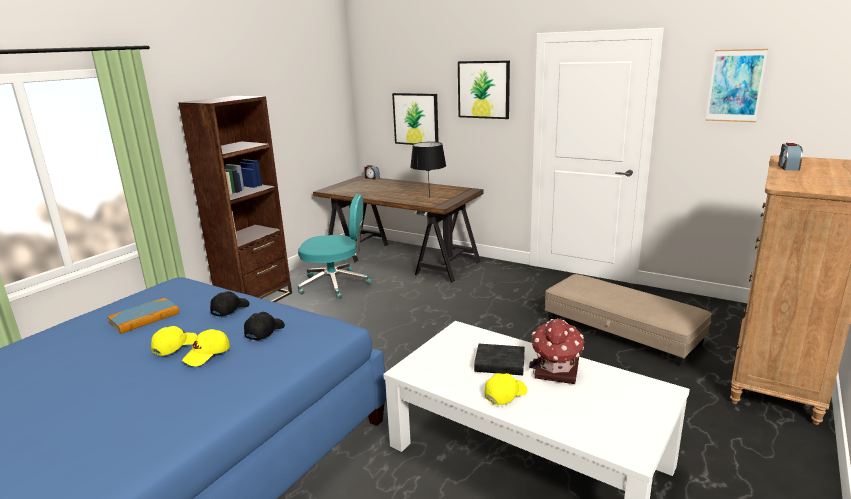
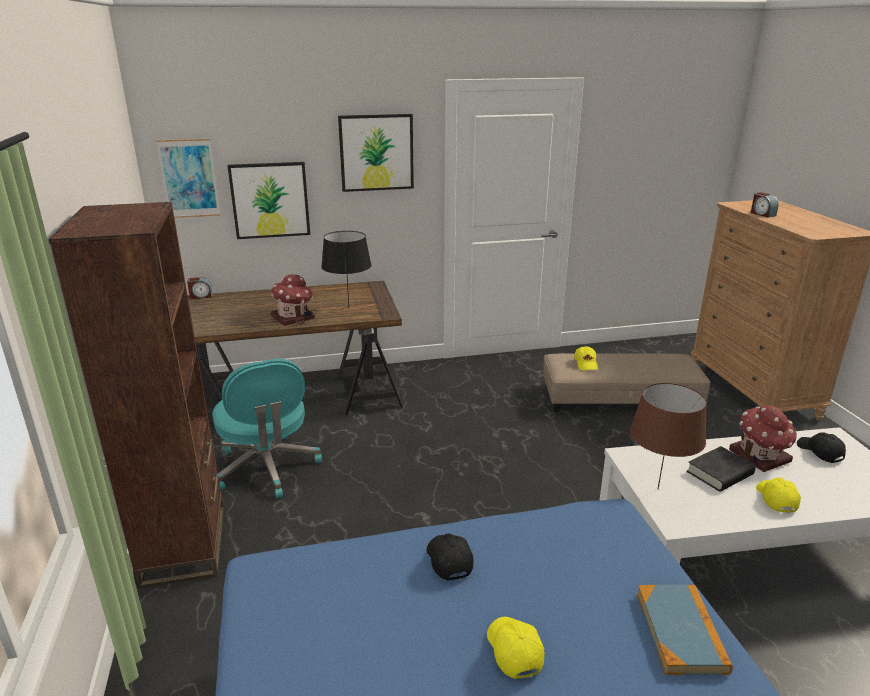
camera: 45 degrees left, 5 degrees up
book [107,298,179,334] -> book moved to [637,585,733,675]
yellow cap [182,329,230,366] -> yellow cap moved to [574,346,598,370]
black cap [244,312,285,341] -> black cap moved to [797,432,846,463]
turquoise office chair [298,194,372,299] -> turquoise office chair turned 105 degrees clockwise [212,358,322,498]
picture [706,49,768,122] -> picture moved to [156,138,221,218]
none -> toy house [270,274,315,326]
none -> brown table lamp [630,383,707,490]

